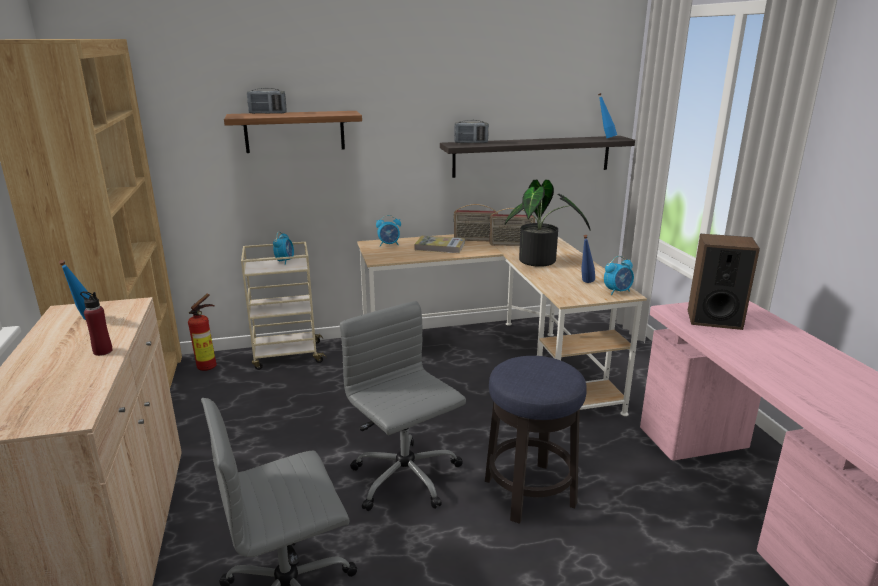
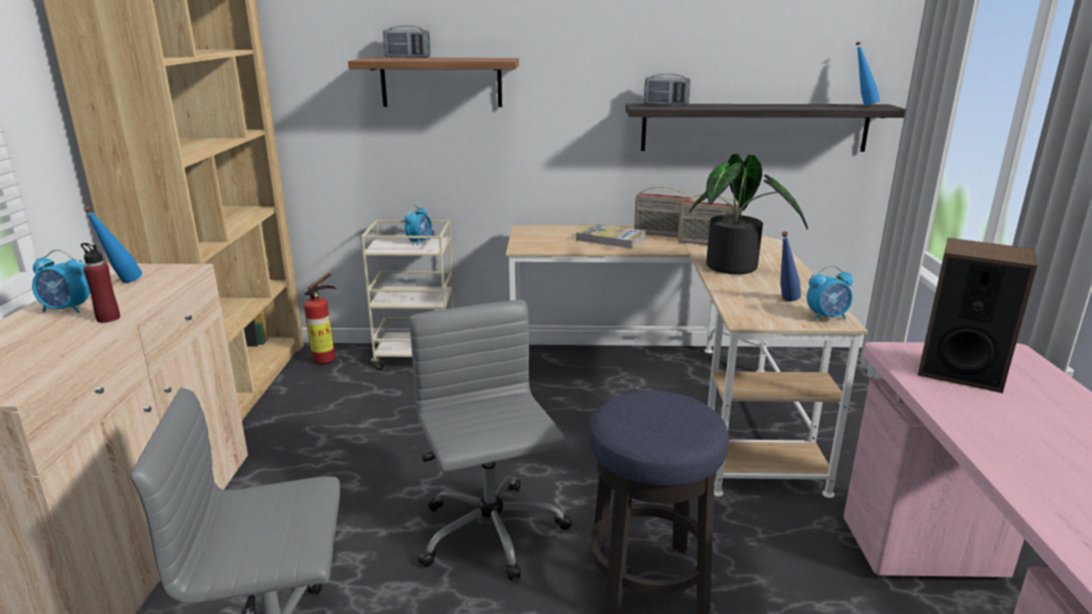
camera: 15 degrees right, 0 degrees up
alarm clock [376,215,401,246] -> alarm clock moved to [32,249,90,313]

